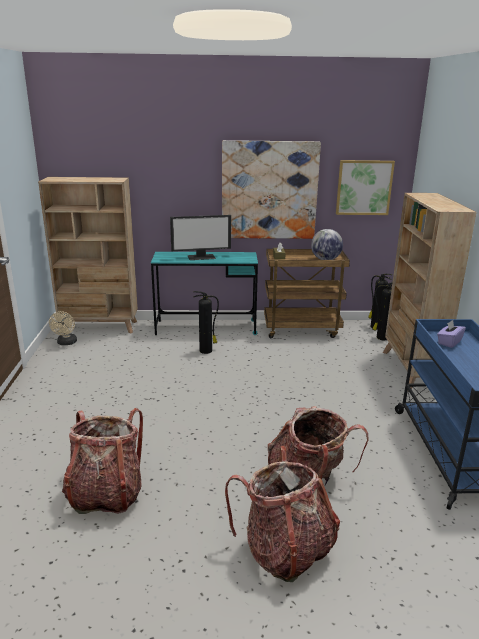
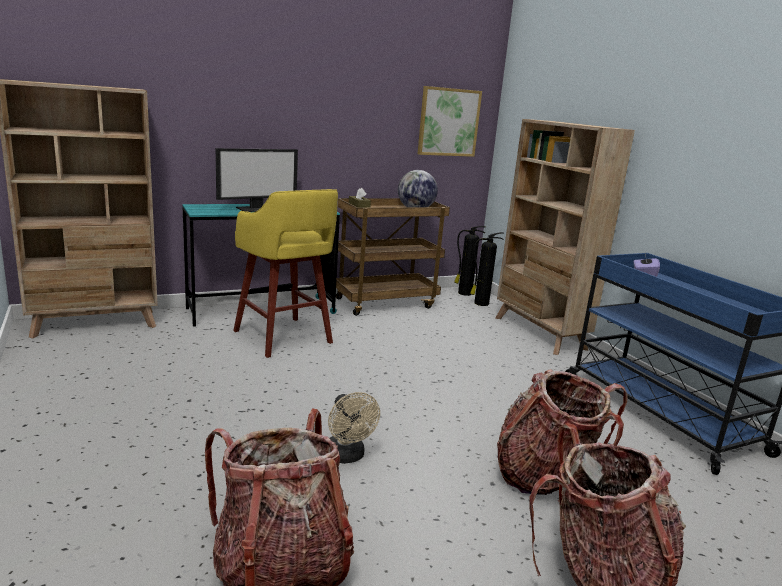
camera: 25 degrees left, 5 degrees down
beige fan [49,311,77,345] -> beige fan moved to [328,392,380,464]
fire extinguisher [193,291,219,354] -> yellow stool [233,189,338,358]
picture [222,140,321,239] -> none

